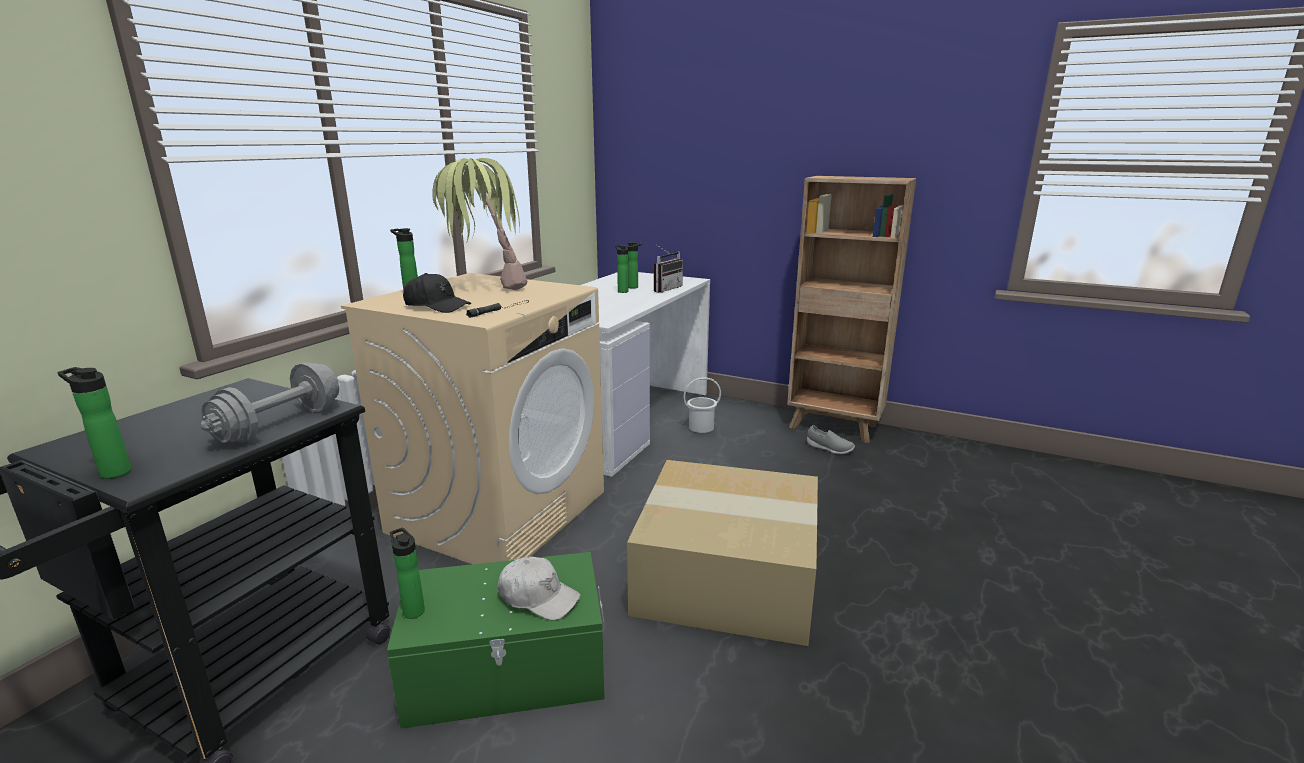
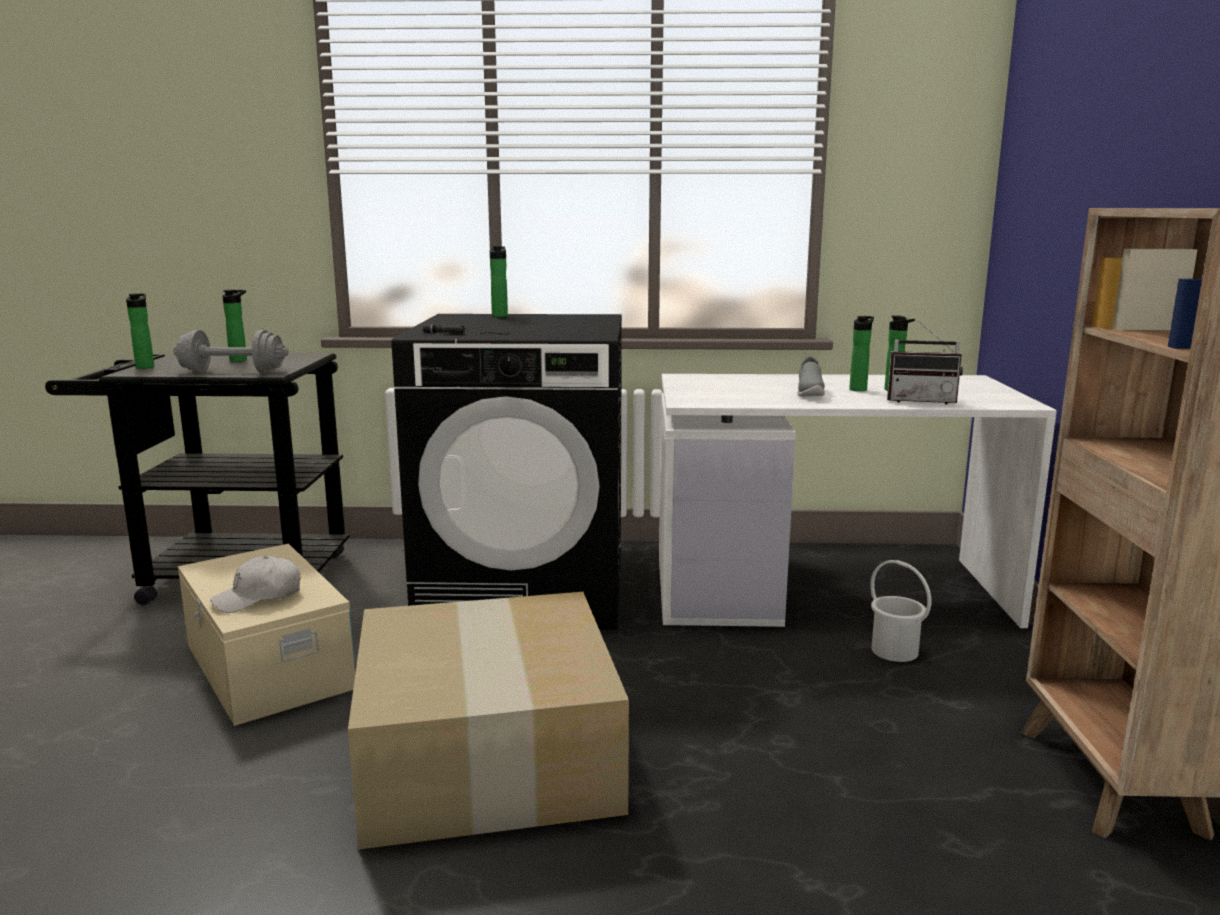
camera: 65 degrees right, 5 degrees down
beige washing machine [341,273,604,564] -> black washing machine [391,314,622,630]
green storage box [387,552,605,729] -> beige storage box [178,544,355,726]
bottle [390,528,425,619] -> bottle moved to [223,290,247,362]
black cap [403,273,471,313] -> none
potted plant [432,158,527,290] -> none
white cap [498,557,581,621] -> white cap turned 60 degrees clockwise [210,556,300,613]
grey shoe [807,425,855,454] -> grey shoe moved to [797,356,825,397]

